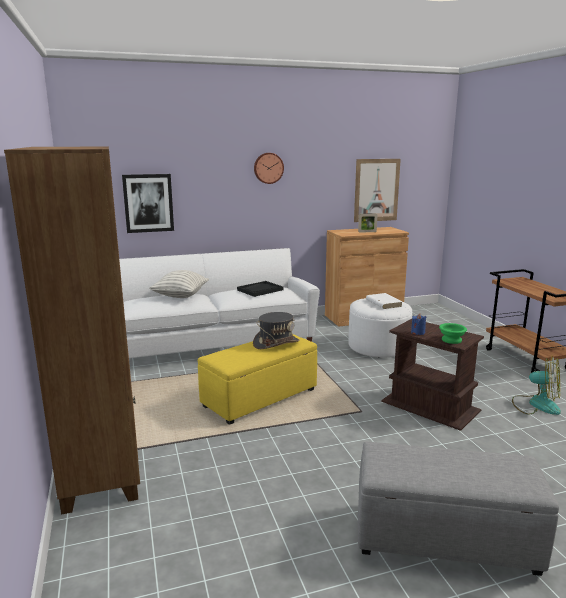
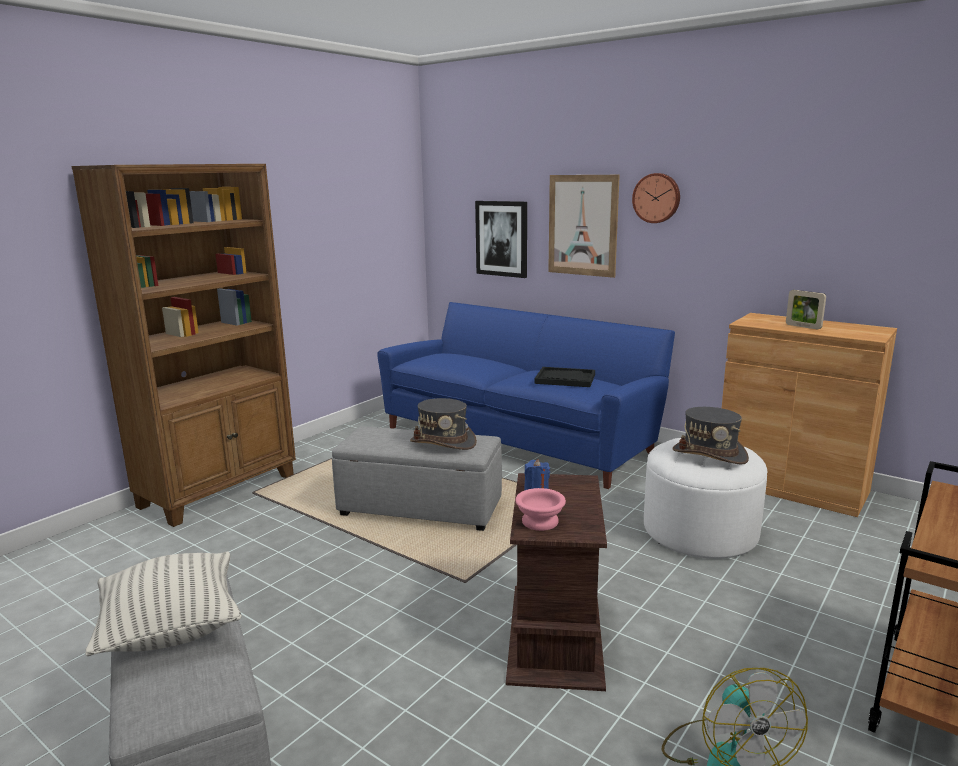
camera: 55 degrees right, 0 degrees up
white sofa [119,248,320,358] -> blue sofa [377,302,675,489]
pillow [149,270,209,298] -> pillow moved to [85,551,242,656]
yellow ottoman [198,334,317,425] -> grey ottoman [332,426,502,531]
picture [354,159,401,222] -> picture moved to [548,175,620,278]
white book [366,293,402,309] -> grey hat [672,407,749,465]
green bowl [439,323,467,344] -> pink bowl [515,488,566,531]

